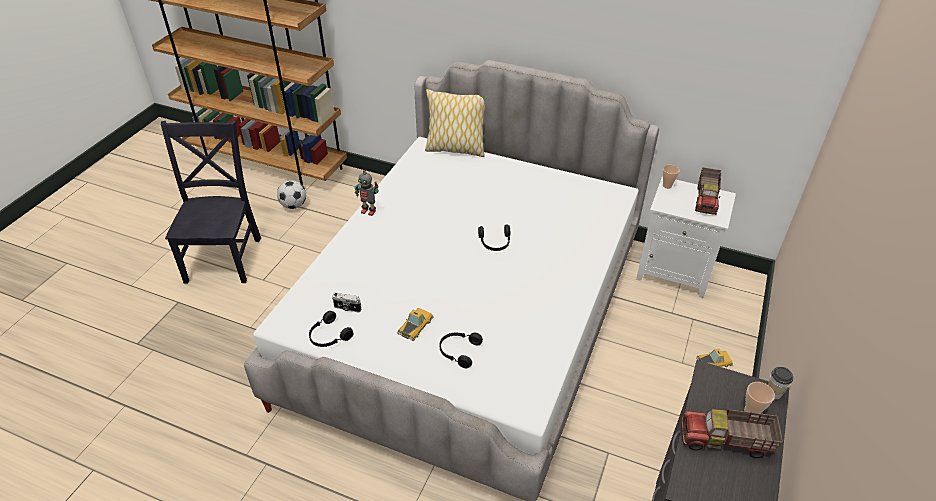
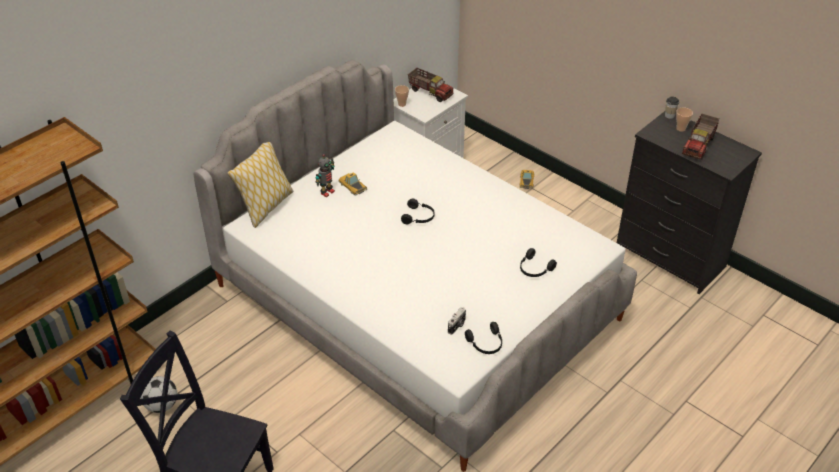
camera: 70 degrees left, 0 degrees up
toy robot [355,170,379,216] -> toy robot moved to [316,154,335,197]
toy car [397,308,434,341] -> toy car moved to [338,172,367,195]

